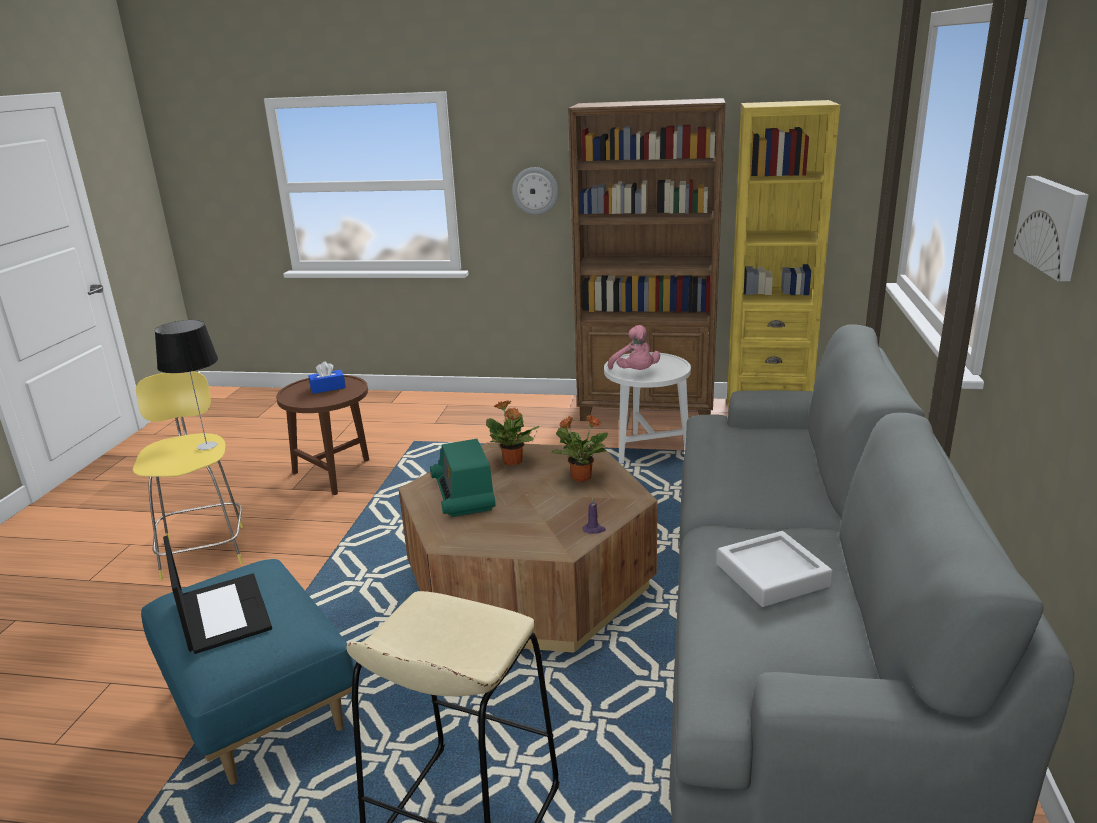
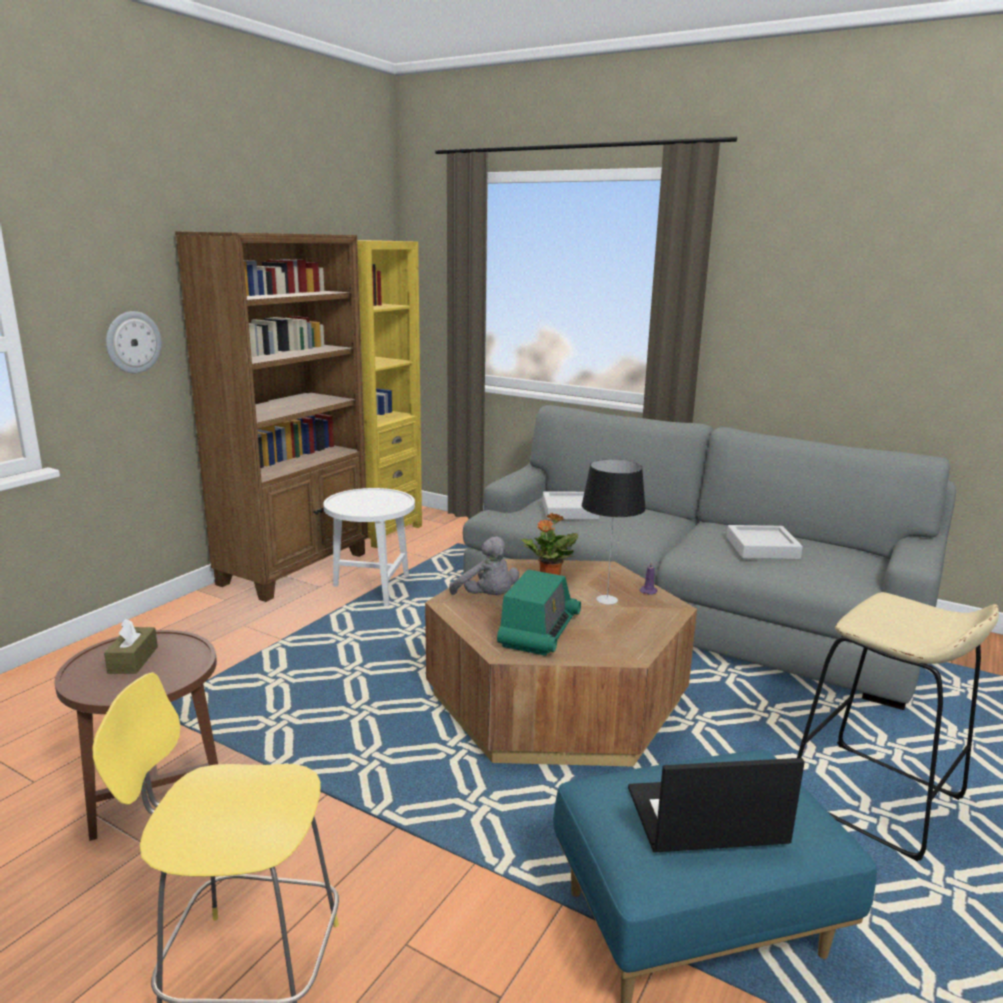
camera: 70 degrees left, 5 degrees down
table lamp [155,320,218,450] -> table lamp moved to [582,459,646,604]
blue tissue box [308,362,346,394] -> brown tissue box [104,618,158,674]
radio [430,439,495,517] -> radio turned 75 degrees counterclockwise [497,569,581,656]
potted plant [486,400,540,465] -> grey plush toy [449,536,519,595]
pink plush toy [608,325,660,370] -> none
picture [1013,176,1089,281] -> none
none -> grey tray [543,491,599,520]

